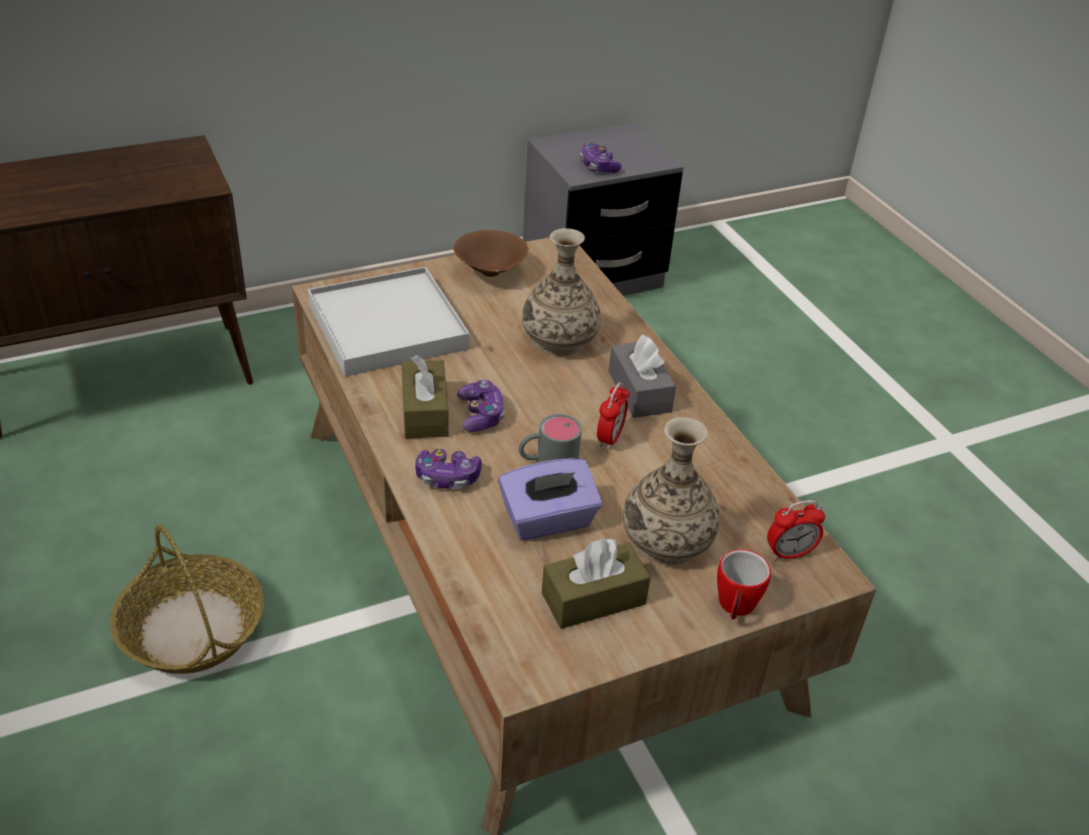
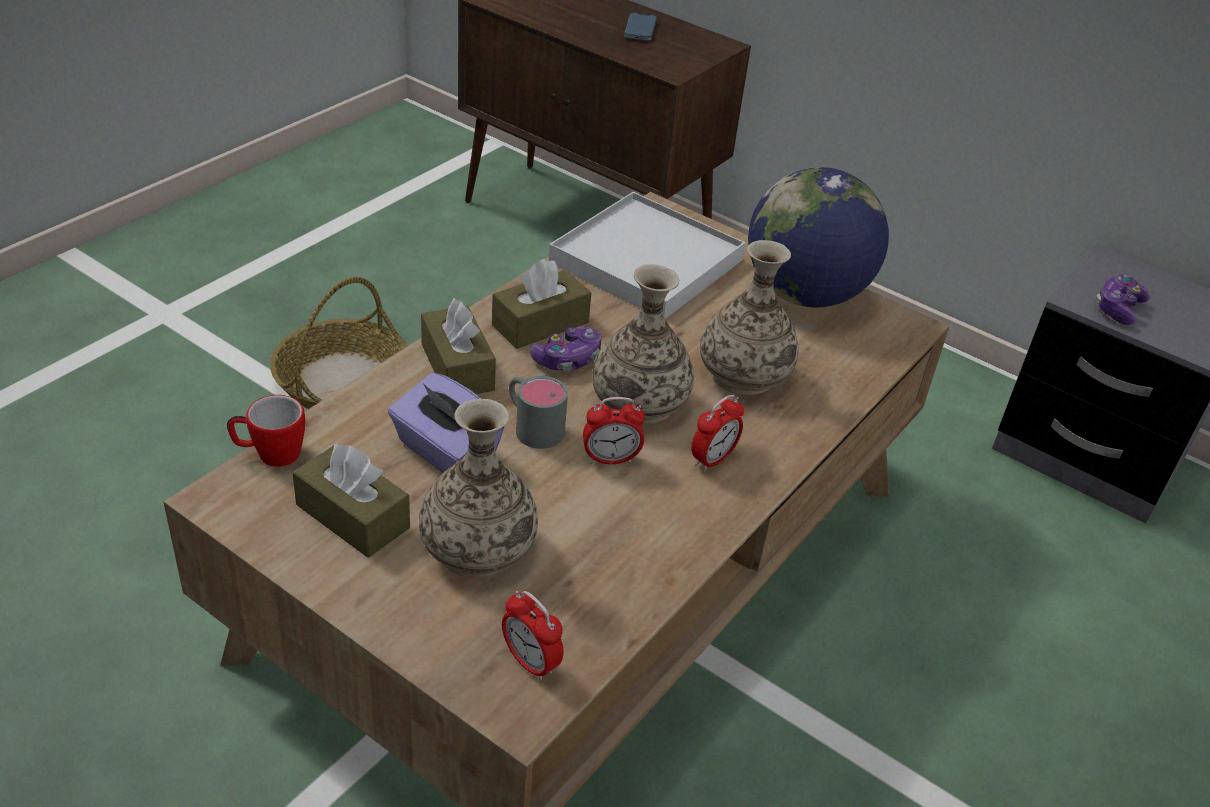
camera: 60 degrees right, 0 degrees up
game controller [415,449,482,489] -> brown tissue box [421,298,496,394]
brown bowl [453,230,528,277] -> globe [748,167,889,308]
grey tissue box [609,334,676,418] -> alarm clock [691,394,744,472]
mug [717,549,771,620] -> mug moved to [227,395,306,467]
none -> vase [592,264,694,424]
none -> phone [624,13,657,41]

